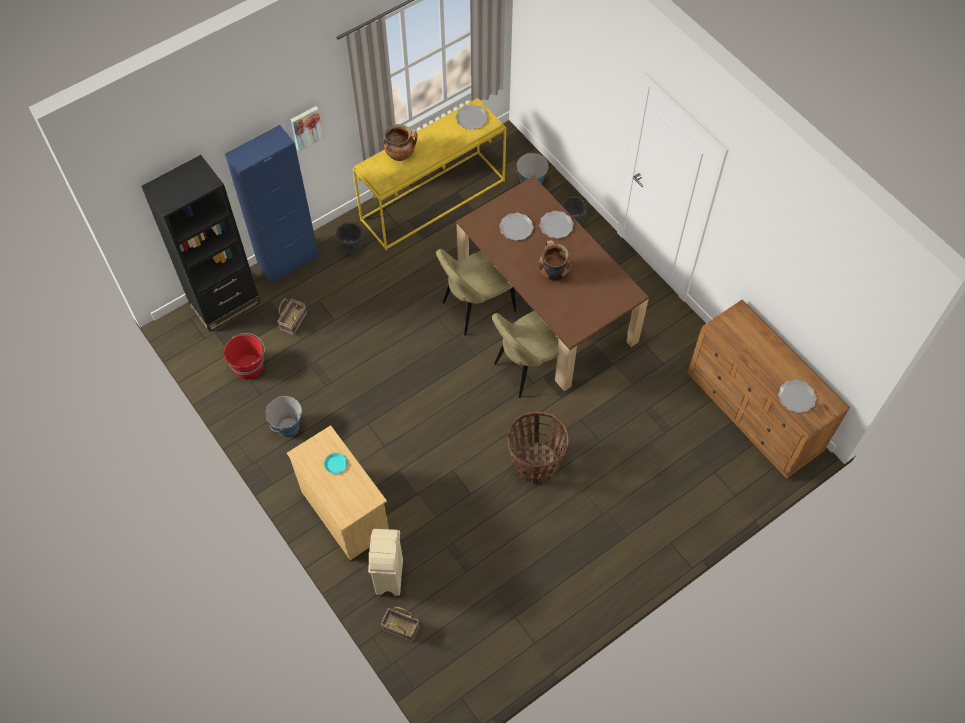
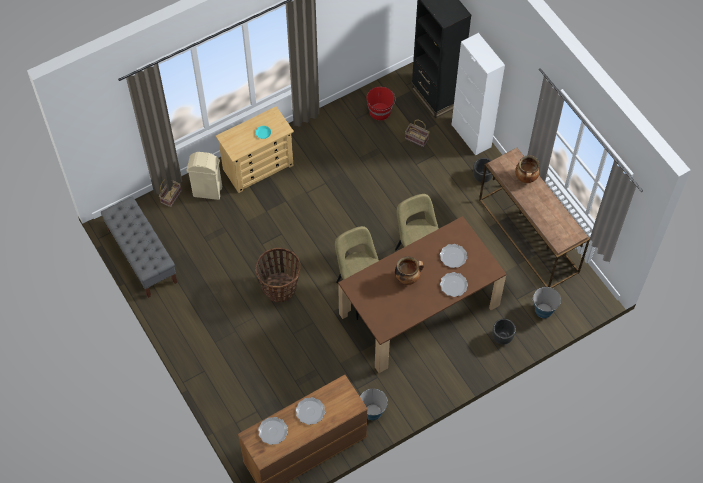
camera: 95 degrees right, 0 degrees up
blue cabinet [225,125,319,284] -> white cabinet [452,33,505,156]
bucket [265,396,302,437] -> bucket moved to [360,389,388,420]
picture [291,106,324,152] -> none
yellow console table [352,98,506,250] -> brown console table [479,148,590,288]
plate [455,104,488,130] -> plate moved to [296,397,325,425]
none -> grey bench [101,196,177,298]

